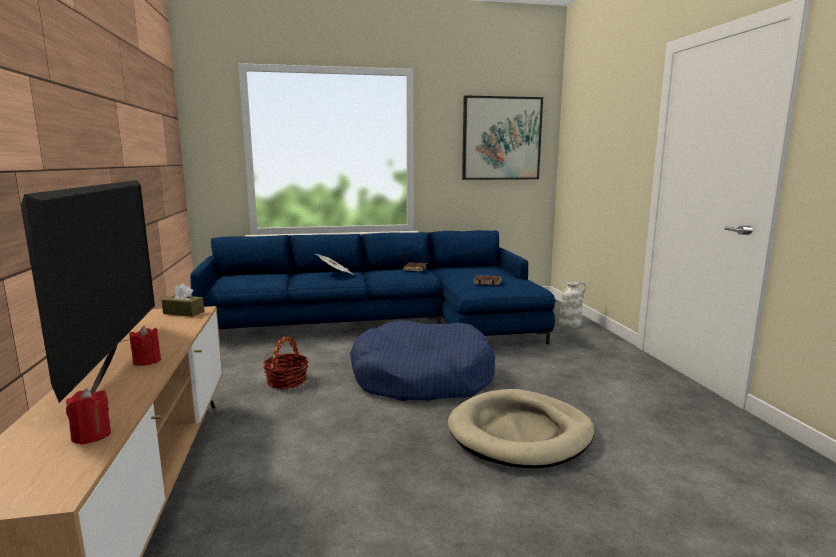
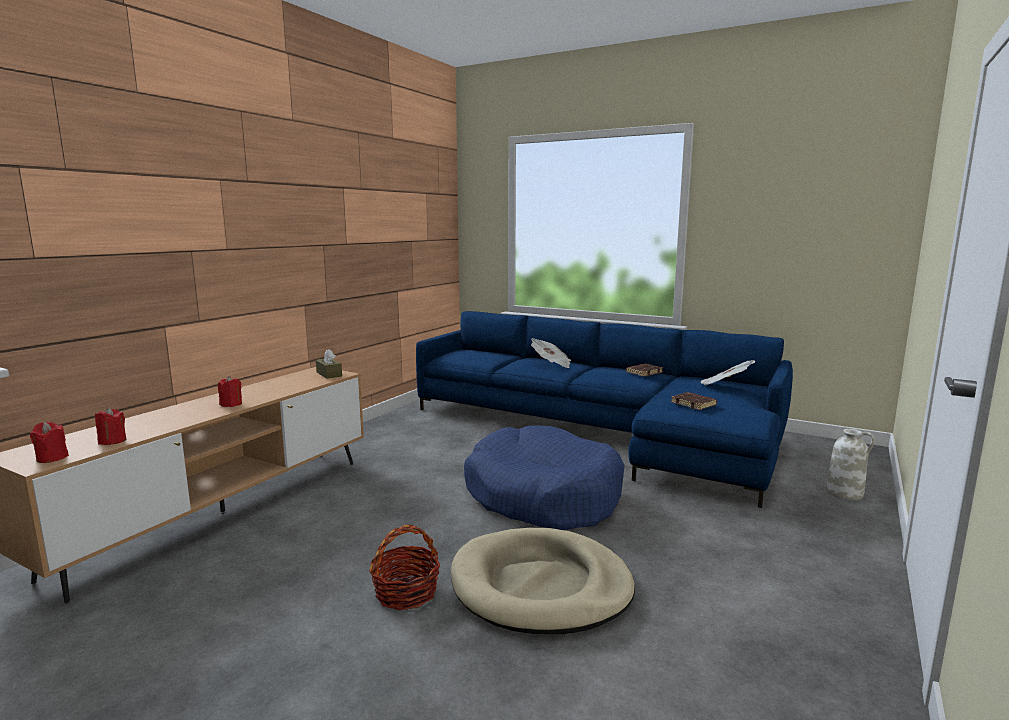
camera: 40 degrees right, 0 degrees up
television [21,180,155,403] -> none
basket [263,336,309,389] -> basket moved to [369,525,440,610]
picture [462,95,543,180] -> none
none -> red candle [30,422,69,463]
none -> newspaper [700,360,755,386]

